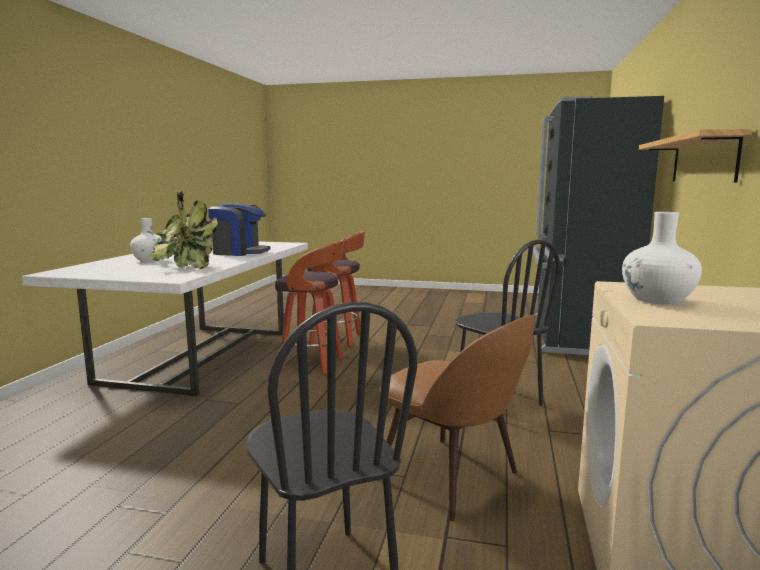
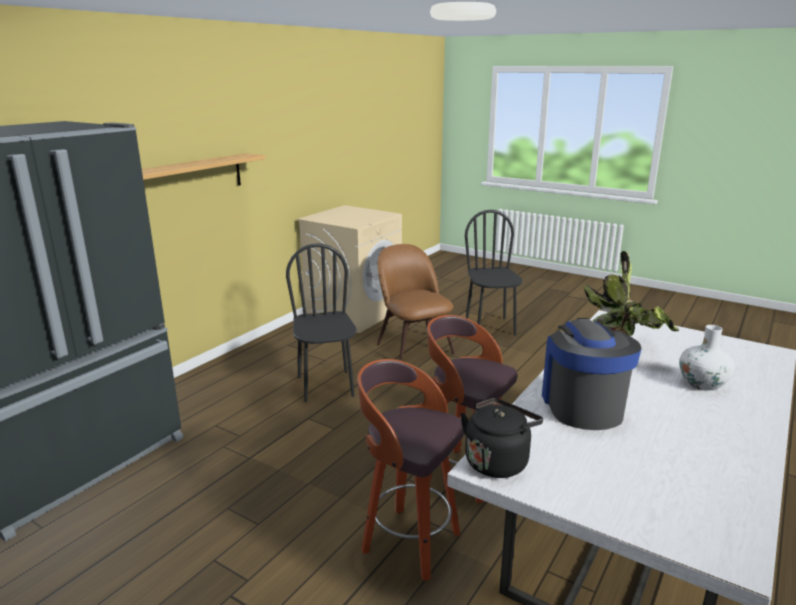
camera: 160 degrees left, 10 degrees up
coffee machine [208,203,271,256] -> coffee machine turned 60 degrees clockwise [542,318,642,430]
white vase [622,212,702,305] -> none
none -> black kettle [460,398,543,478]

